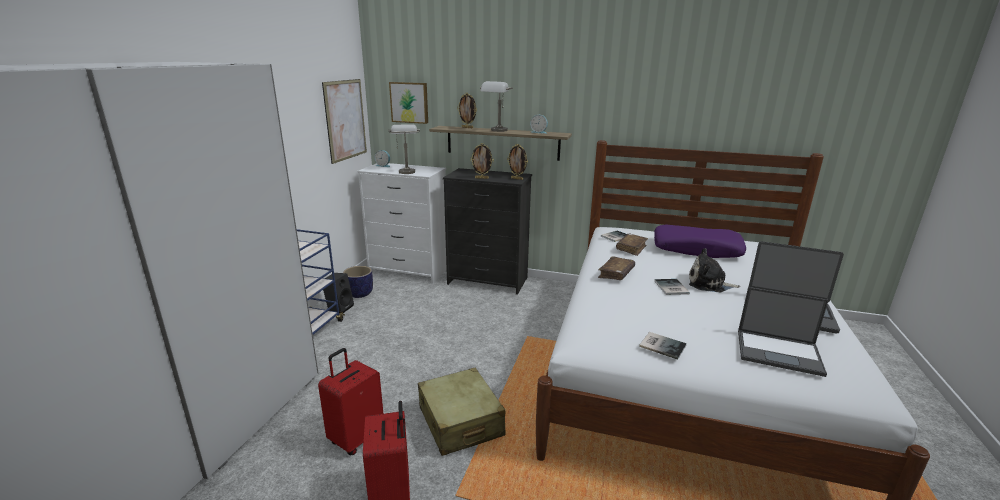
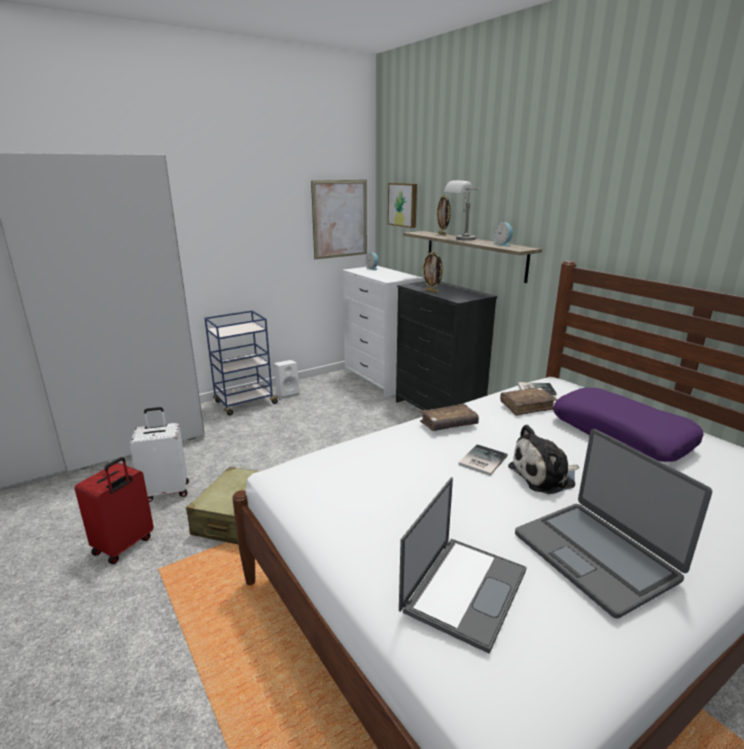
camera: 40 degrees right, 0 degrees up
red suitcase [318,348,383,455] -> white suitcase [129,407,189,502]
black speaker [323,273,354,314] -> white speaker [273,360,300,399]
planter [343,266,373,298] -> none
grey table lamp [388,124,420,174] -> none
picture frame [507,144,528,180] -> none
book [639,332,687,360] -> none
plush toy [689,248,740,293] -> plush toy turned 75 degrees counterclockwise [508,425,579,494]
laptop [738,287,828,377] -> laptop turned 120 degrees counterclockwise [399,477,527,654]

